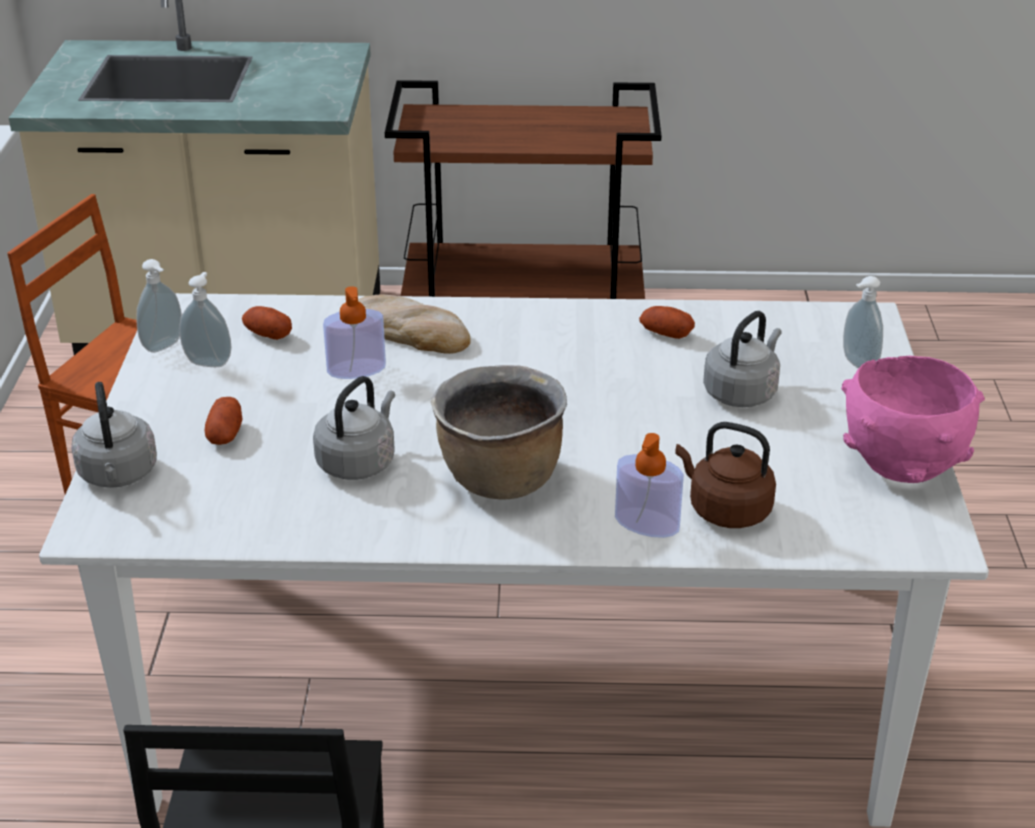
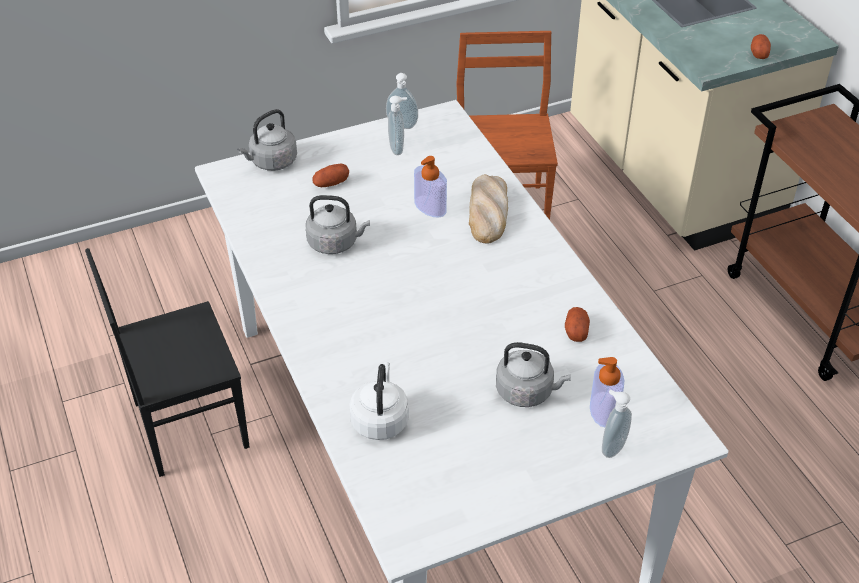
camera: 65 degrees right, 10 degrees up
potato [242,306,292,340] -> potato moved to [751,34,771,59]
brown cooking pot [431,365,567,499] -> none
soap dispenser [615,433,684,538] -> soap dispenser moved to [590,357,624,427]
brown kettle [675,422,776,528] -> white kettle [349,362,409,440]
pink bowl [841,356,985,483] -> none

